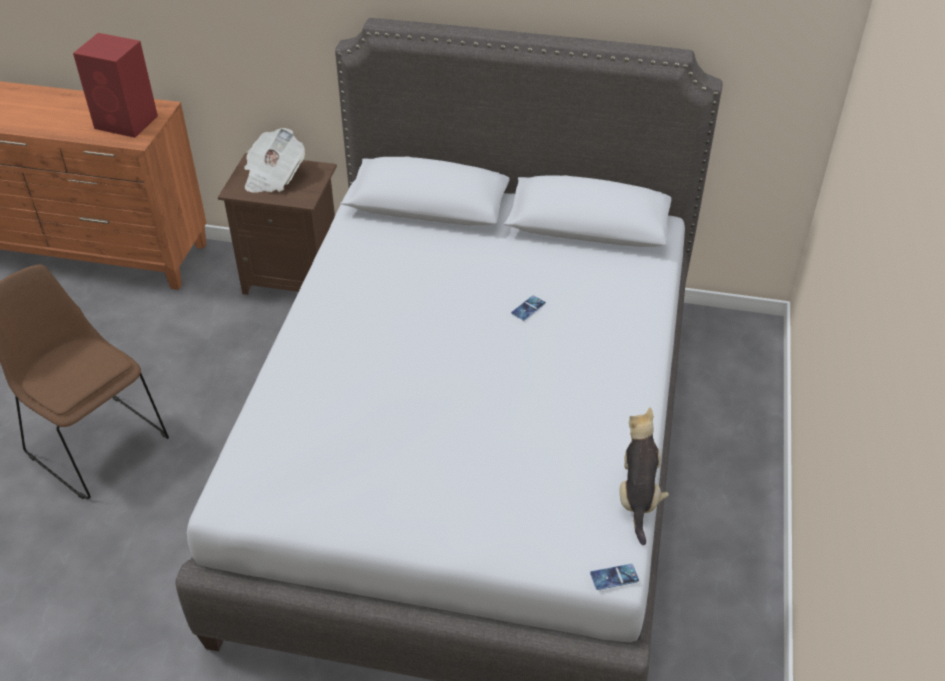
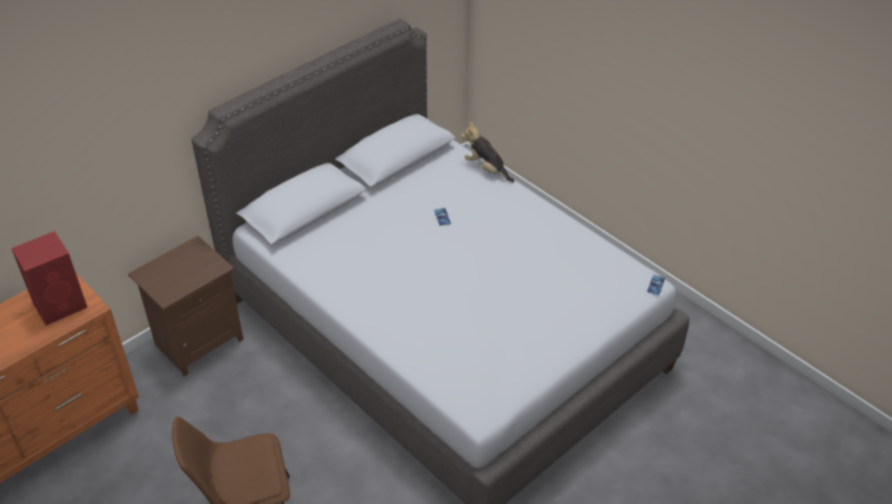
camera: 55 degrees left, 0 degrees up
newspaper [244,128,305,193] -> none
plush toy [619,407,669,545] -> plush toy moved to [461,122,514,182]

